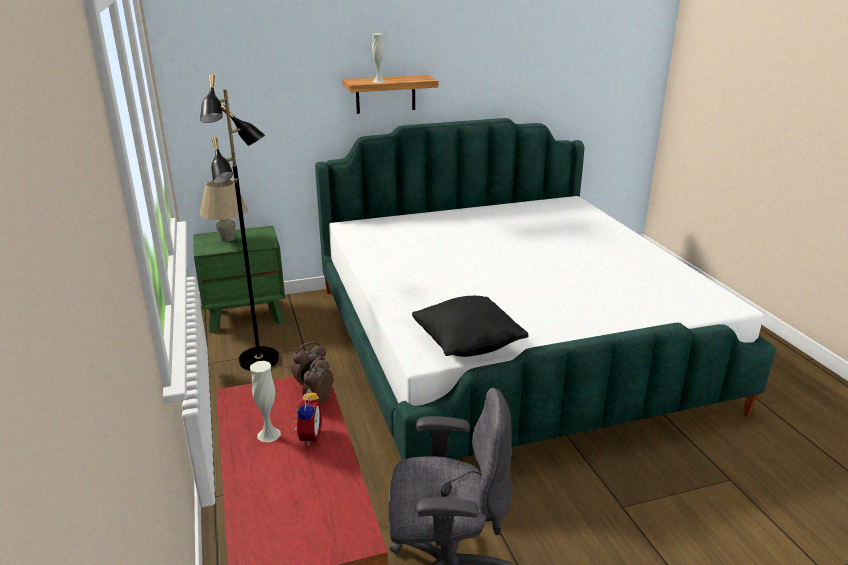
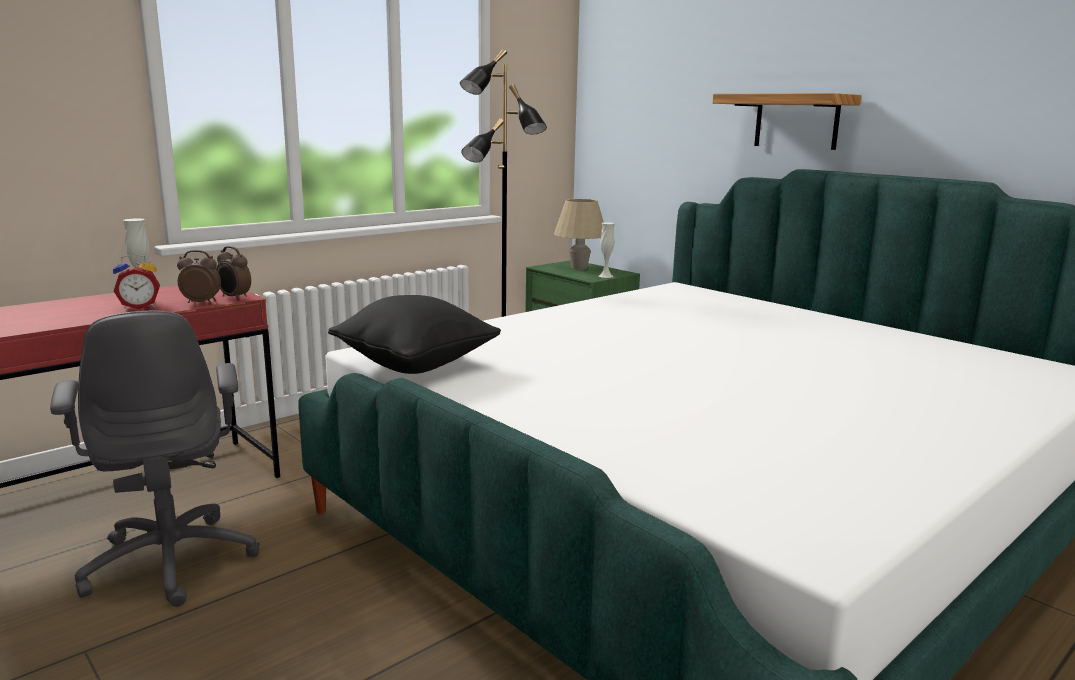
camera: 65 degrees right, 10 degrees down
white vase [372,33,385,83] -> white vase moved to [599,222,615,278]

